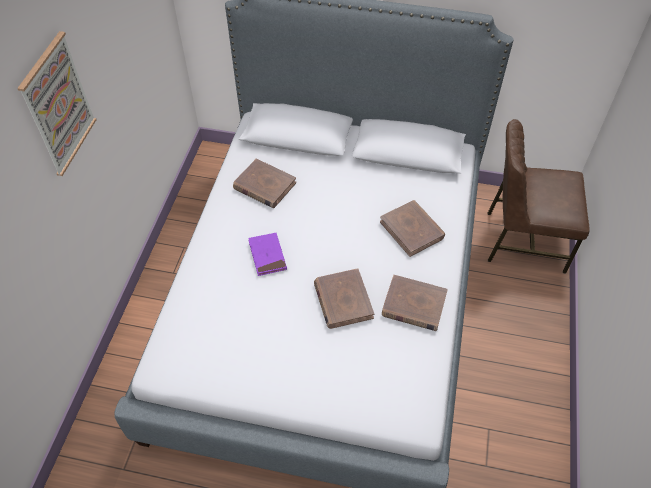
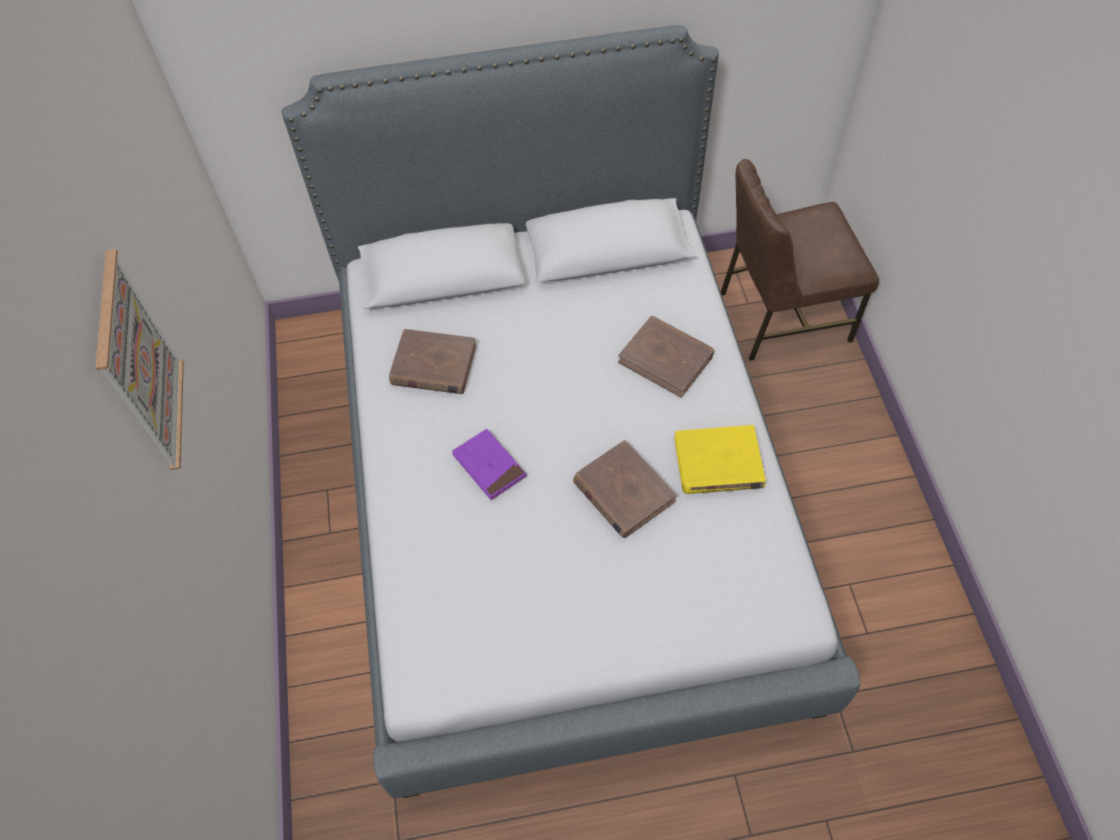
camera: 20 degrees left, 5 degrees up
brown book [382,275,448,331] -> yellow book [674,425,766,494]

